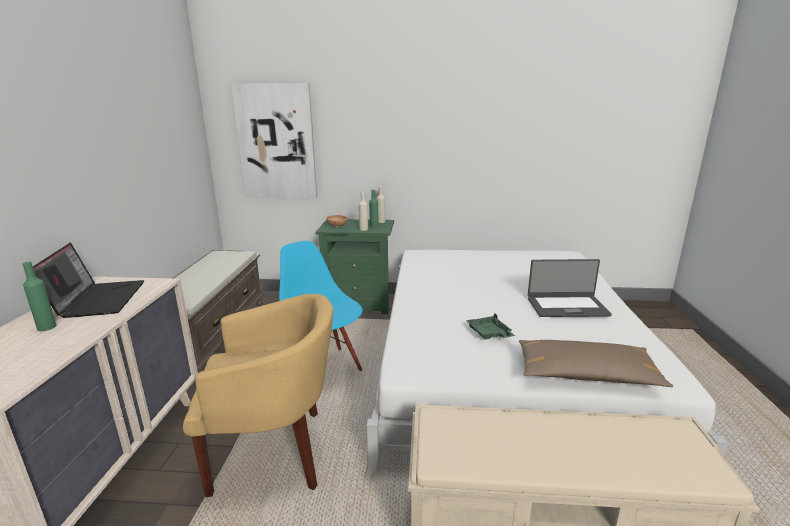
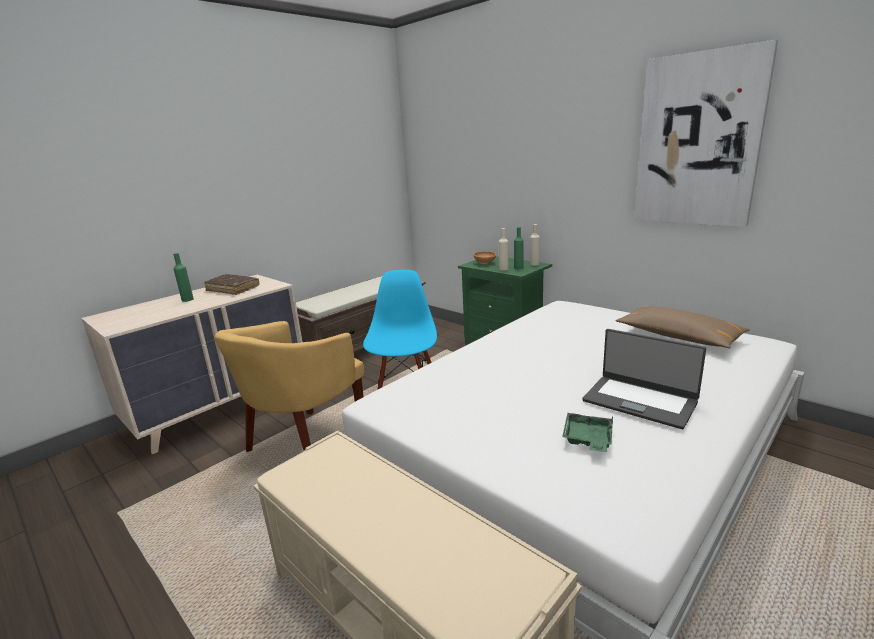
camera: 40 degrees right, 0 degrees up
laptop [33,243,144,318] -> brown book [204,274,259,295]
yellow armchair [183,294,333,497] -> yellow armchair turned 90 degrees clockwise [215,321,364,452]
picture [231,83,317,198] -> picture moved to [634,40,778,227]
green tray [466,313,515,339] -> green tray moved to [562,413,613,452]
brown pillow [519,340,673,387] -> brown pillow moved to [616,306,750,348]

